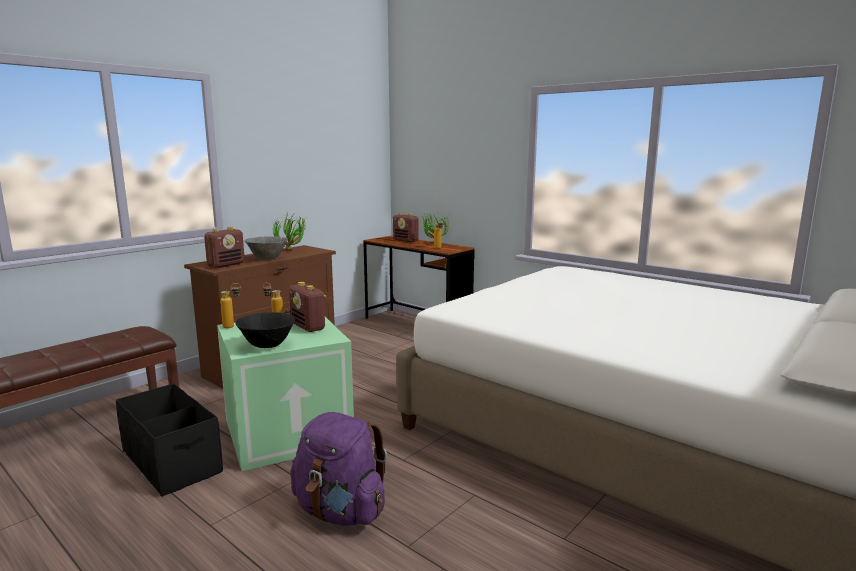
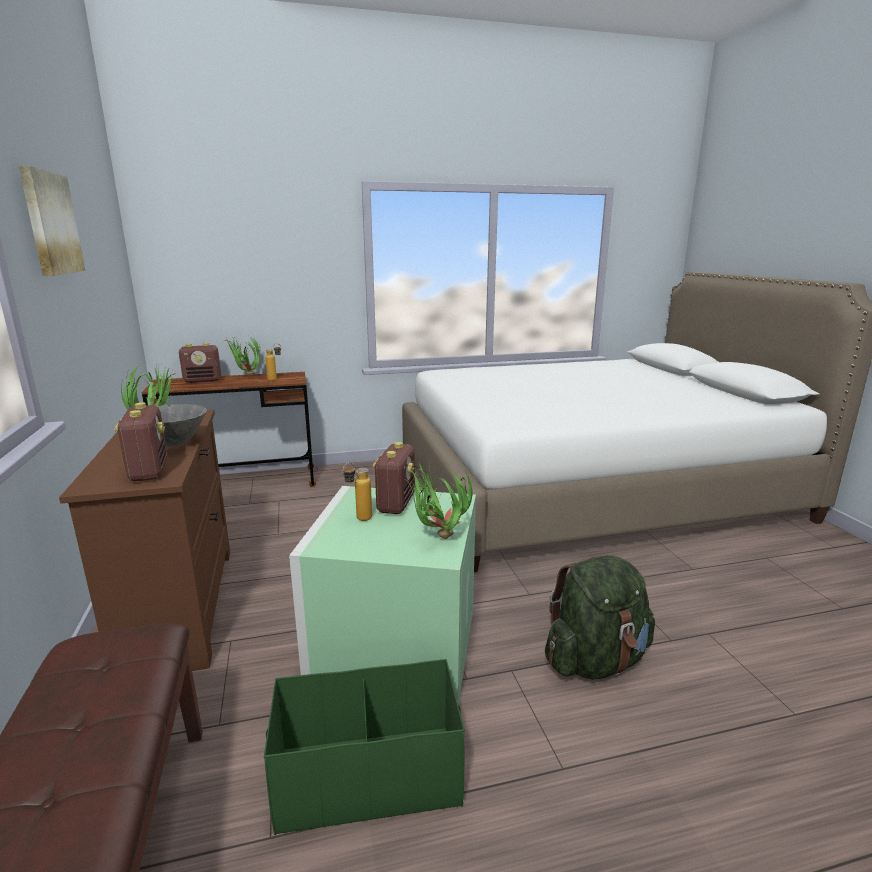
camera: 55 degrees left, 5 degrees up
black storage box [116,383,223,496] -> green storage box [264,659,465,835]
bottle [220,283,241,328] -> none
black bowl [235,312,295,348] -> potted plant [405,462,473,539]
radio [289,282,326,332] -> radio turned 75 degrees counterclockwise [372,442,415,514]
purple backpack [291,412,387,526] -> green backpack [545,555,655,679]
none -> picture [19,166,85,276]

